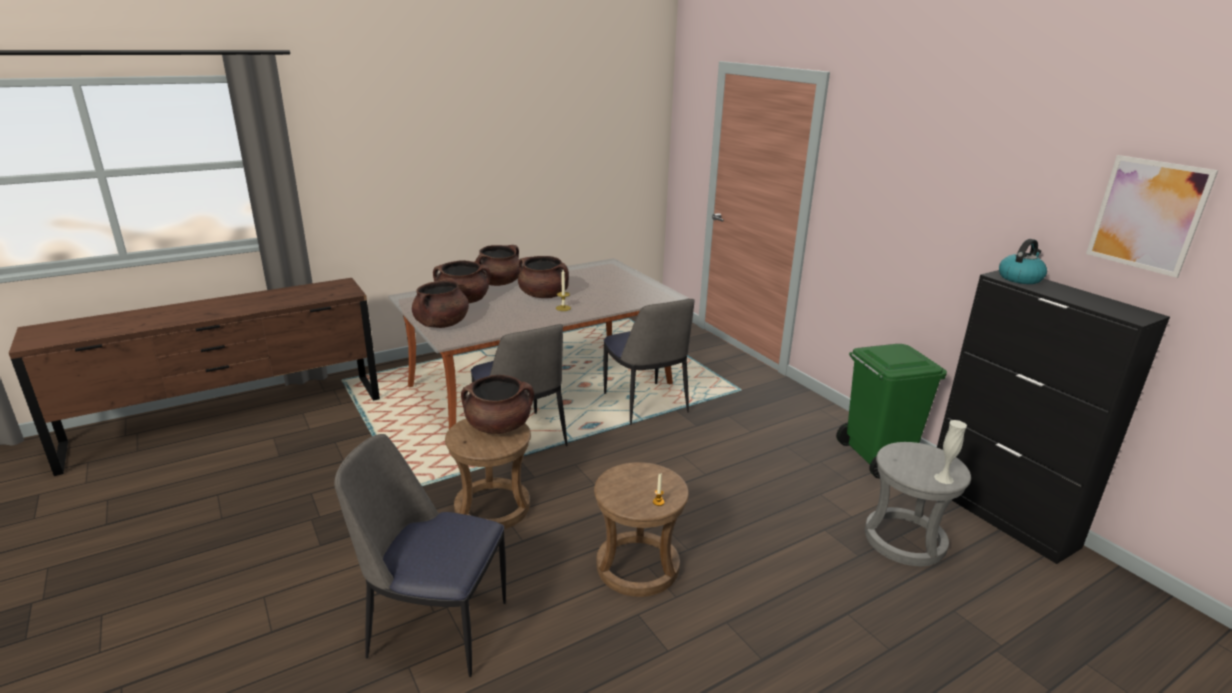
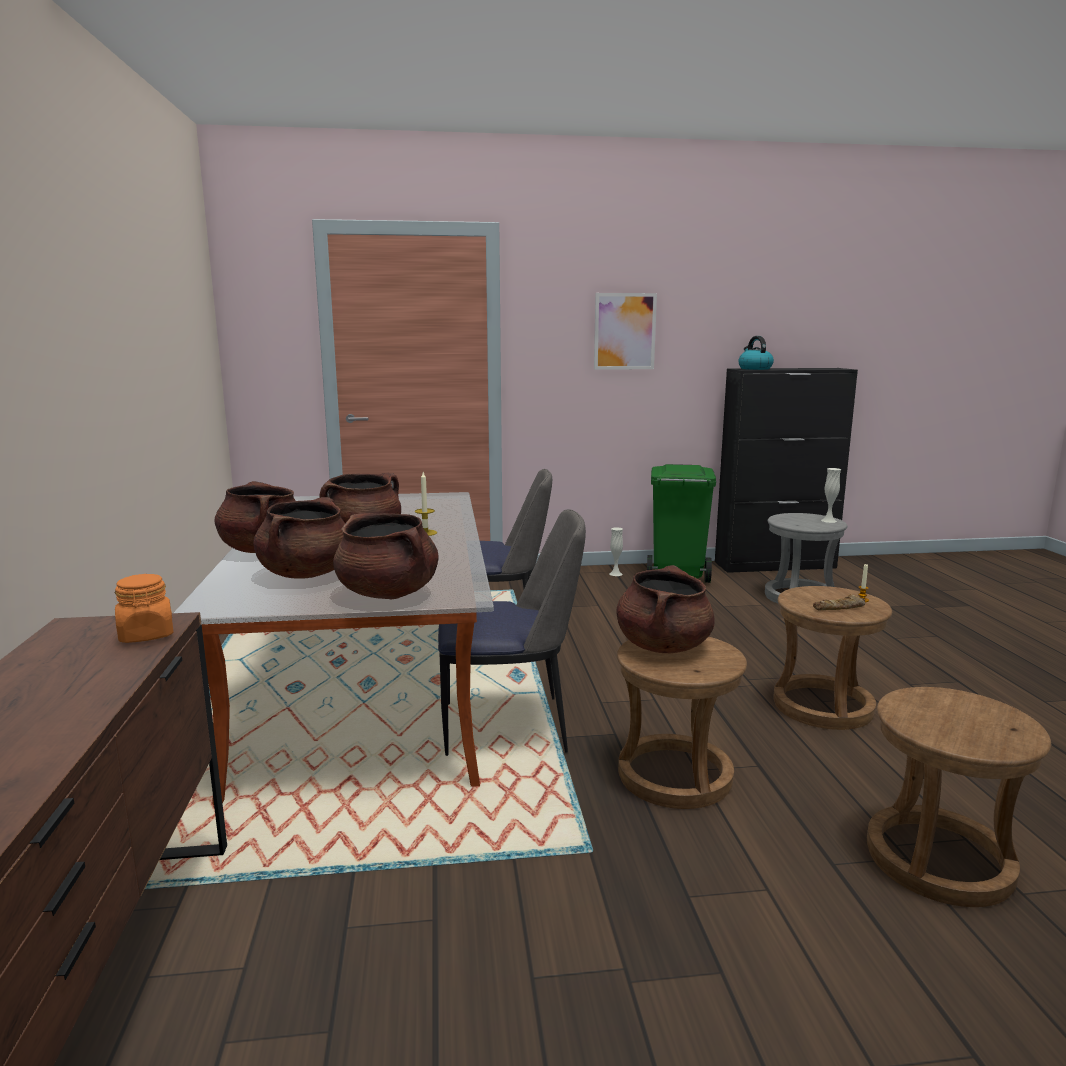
camera: 65 degrees left, 10 degrees down
chair [334,434,506,677] -> brown stool [867,687,1051,907]
picture [1086,155,1219,278] -> picture moved to [594,293,657,370]
none -> orange jar [115,574,173,643]
none -> white vase [609,527,623,576]
none -> bread [813,594,865,610]

